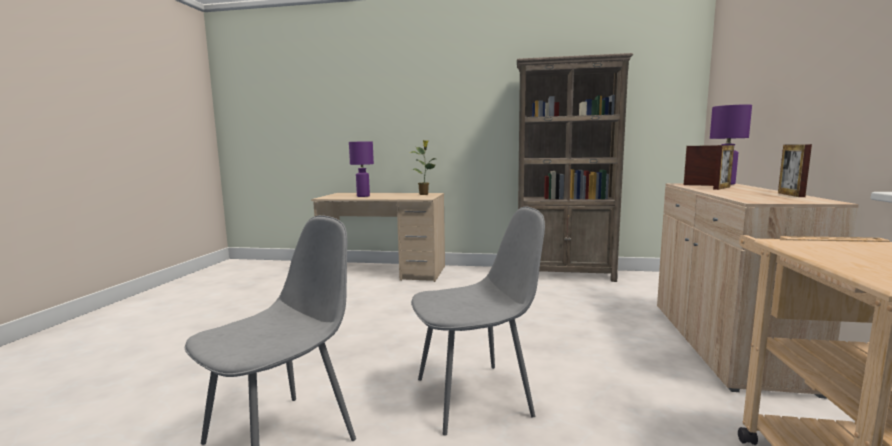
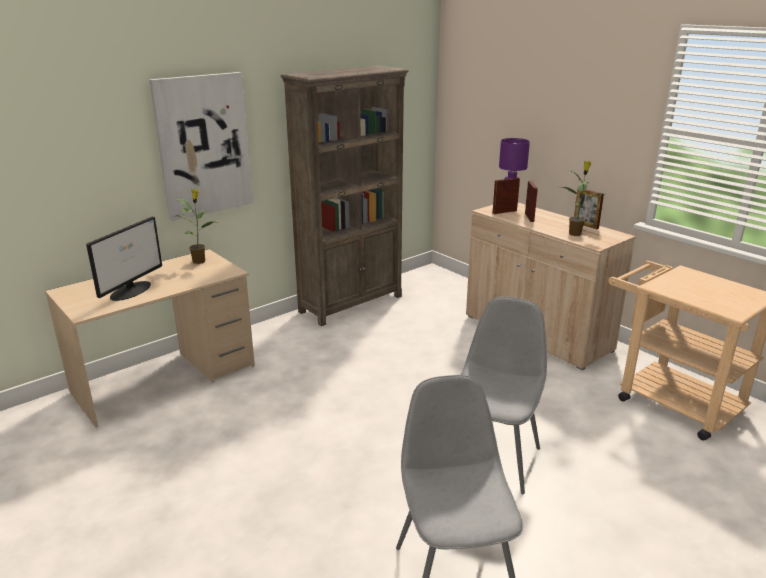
camera: 50 degrees left, 15 degrees up
purple table lamp [349,142,374,197] -> monitor [86,217,162,301]
none -> picture [149,72,253,221]
none -> potted plant [561,161,603,236]

